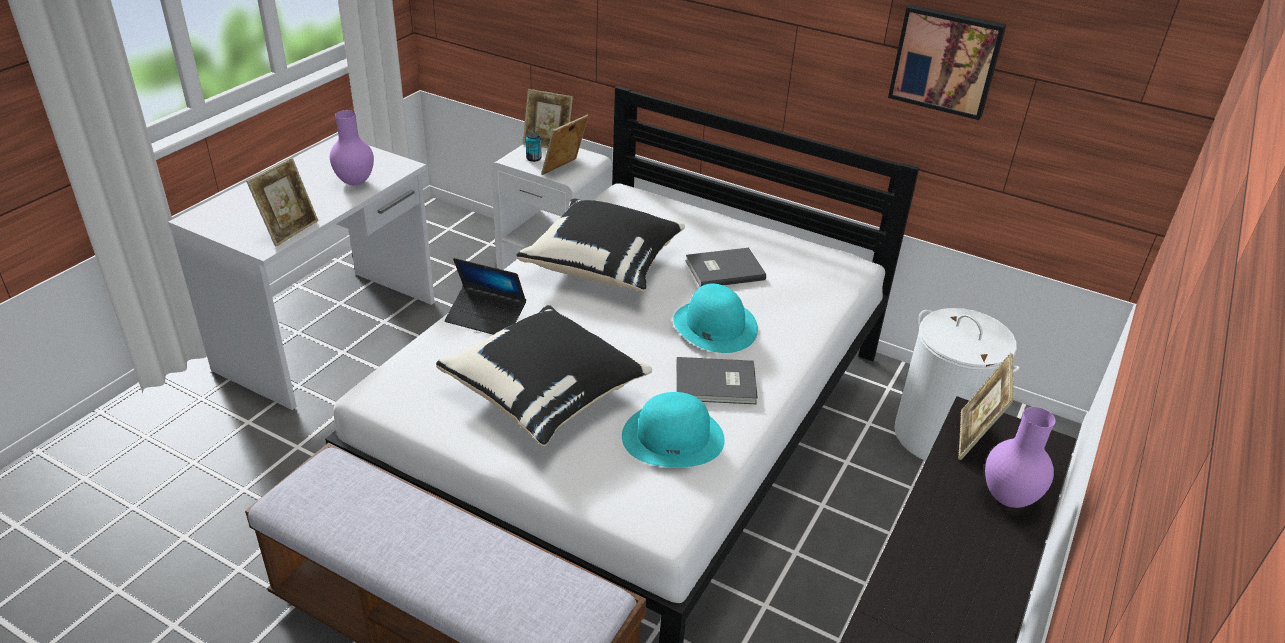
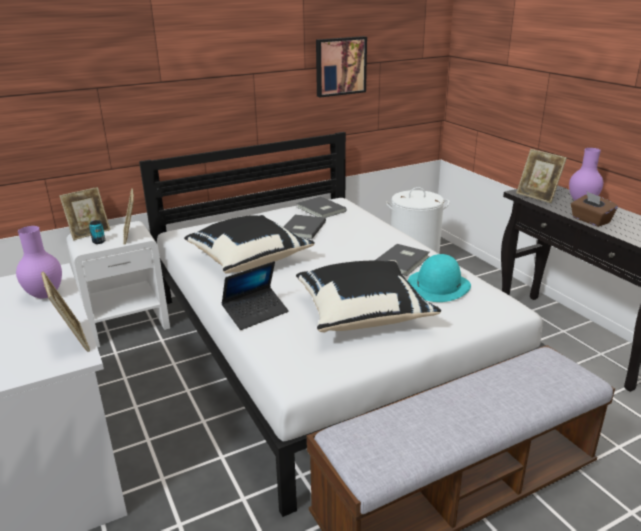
camera: 55 degrees left, 10 degrees down
turquoise hat [673,284,758,353] -> none
none -> grey book [297,196,347,218]
none -> brown tissue box [571,192,618,227]

